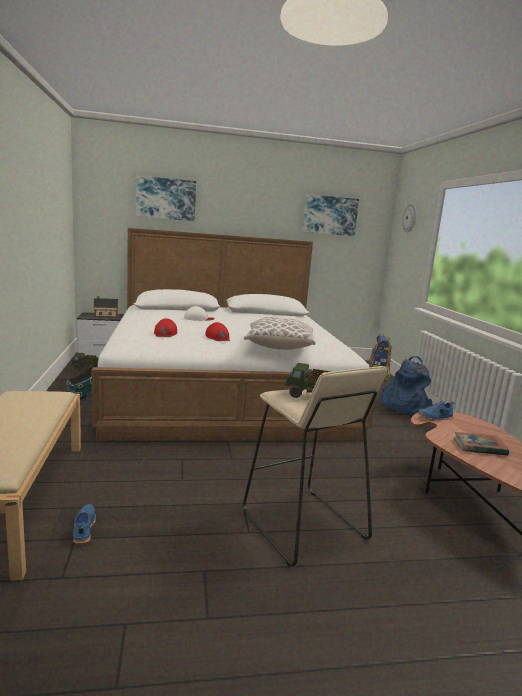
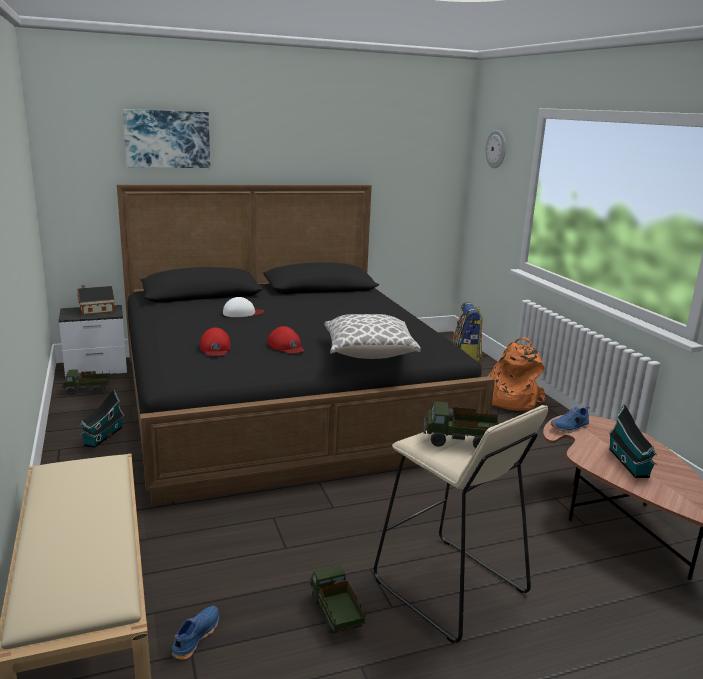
camera: 10 degrees left, 5 degrees up
blue shoe [73,504,96,544] -> blue shoe turned 45 degrees clockwise [172,606,219,660]
white bed [92,228,375,441] -> black bed [117,184,495,507]
picture [302,194,359,236] -> none
blue backpack [381,356,433,415] -> orange backpack [483,337,546,411]
book [454,432,509,456] -> toy house [608,404,657,478]
none -> toy truck [310,566,366,634]

